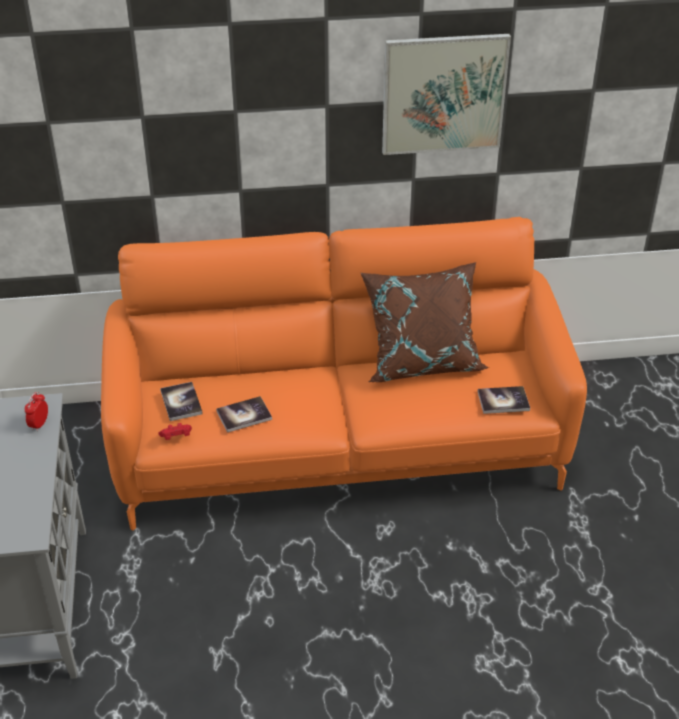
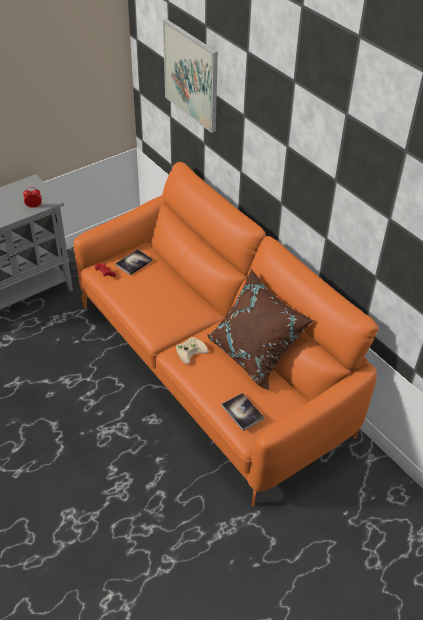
camera: 60 degrees right, 5 degrees up
book [216,396,272,433] -> none
picture [382,34,511,155] -> picture moved to [163,19,218,133]
none -> beige game controller [176,337,209,365]

